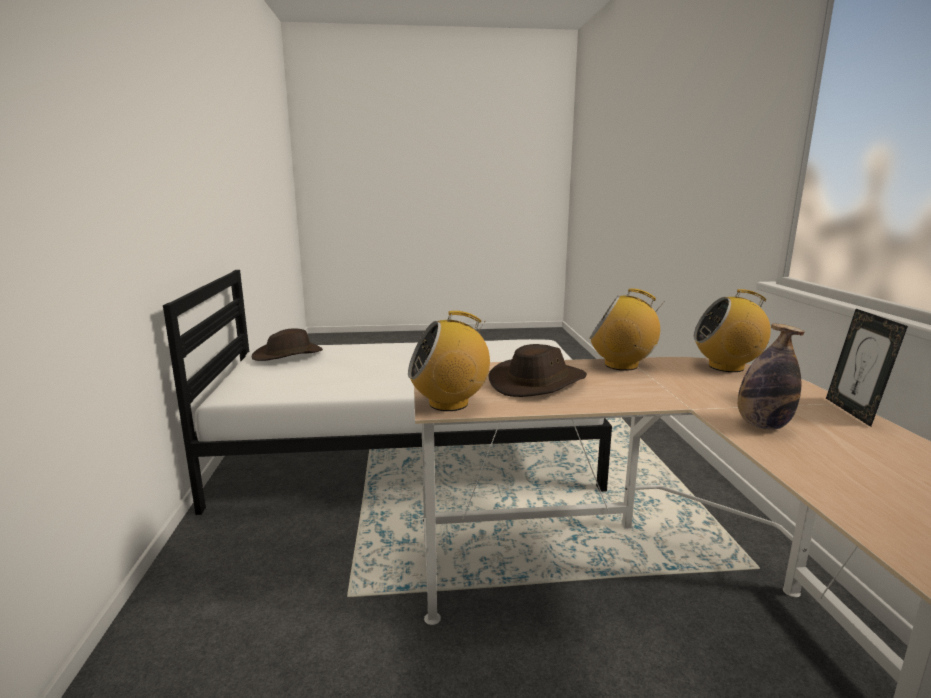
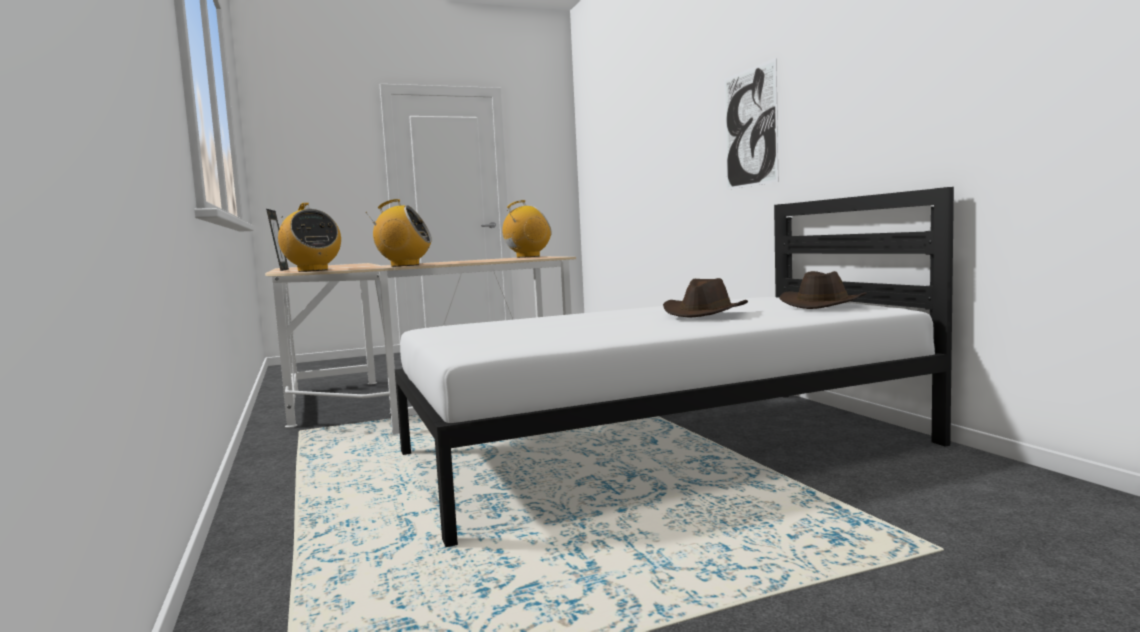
camera: 165 degrees right, 10 degrees down
brown hat [488,344,587,397] -> brown hat moved to [663,278,748,318]
radio [694,289,771,372] -> radio turned 60 degrees clockwise [278,203,341,272]
bottle [738,323,805,430] -> none
none -> picture [724,58,778,190]

